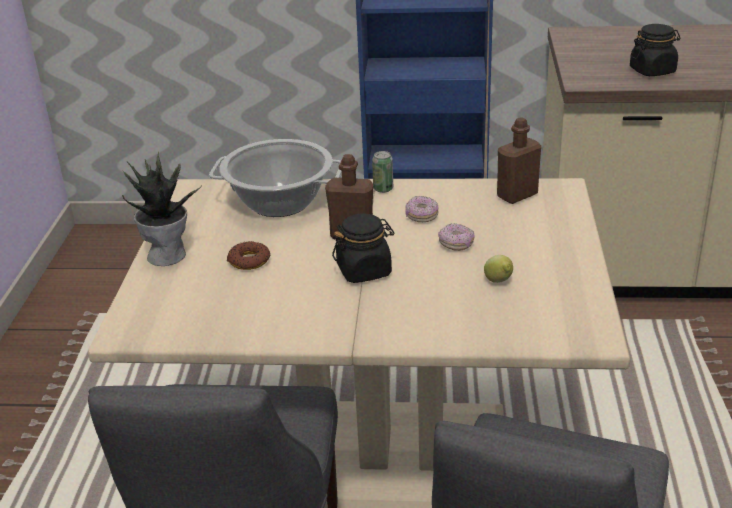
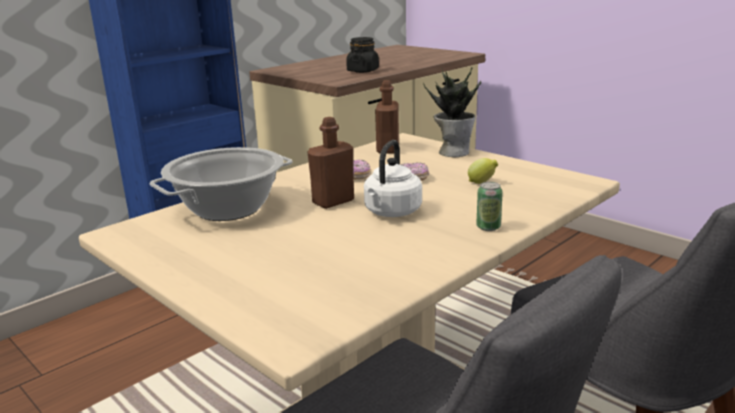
camera: 50 degrees left, 10 degrees down
potted plant [122,152,202,266] -> potted plant moved to [423,67,481,157]
donut [227,241,270,270] -> none
black jar [332,214,395,283] -> white kettle [364,140,422,217]
can [372,151,393,193] -> can moved to [476,182,503,231]

